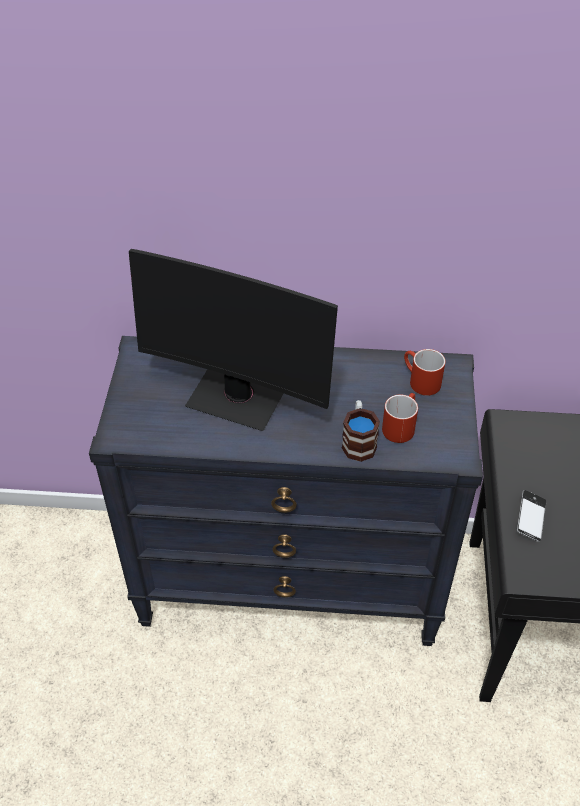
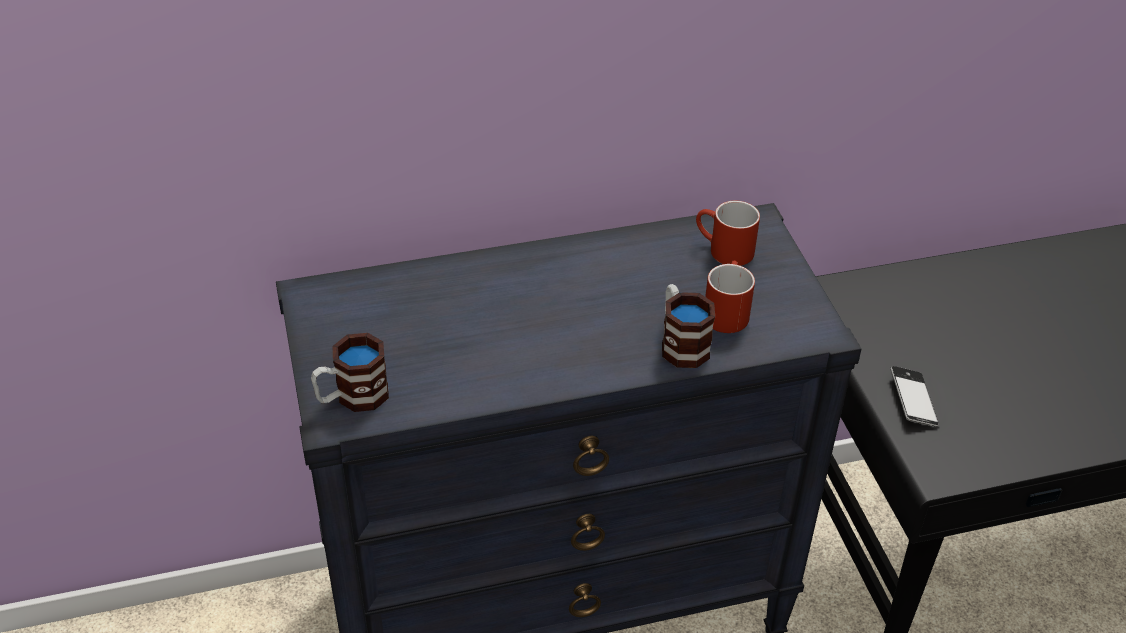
camera: 20 degrees left, 5 degrees down
monitor [129,249,338,431] -> none
none -> mug [311,333,389,412]

